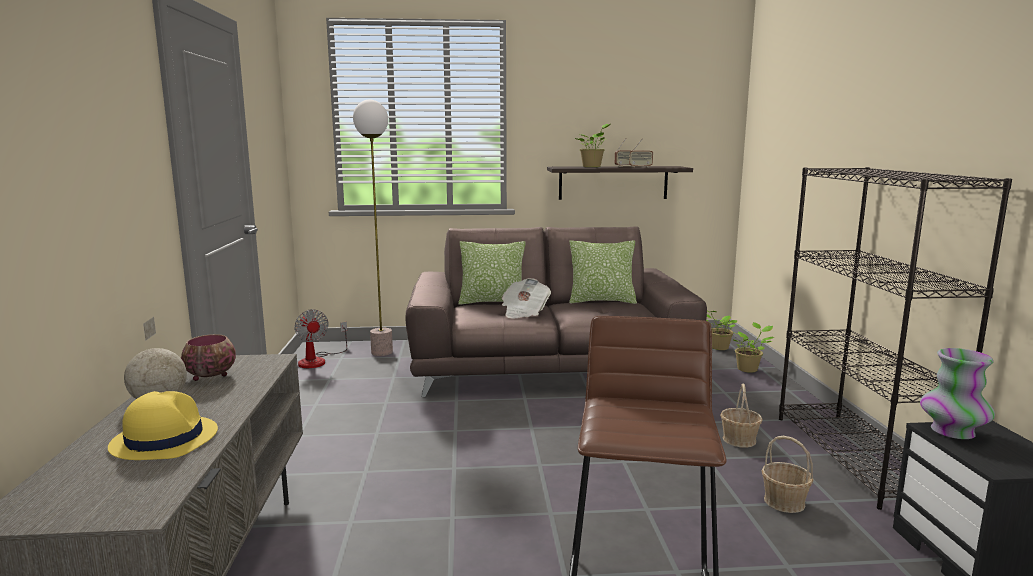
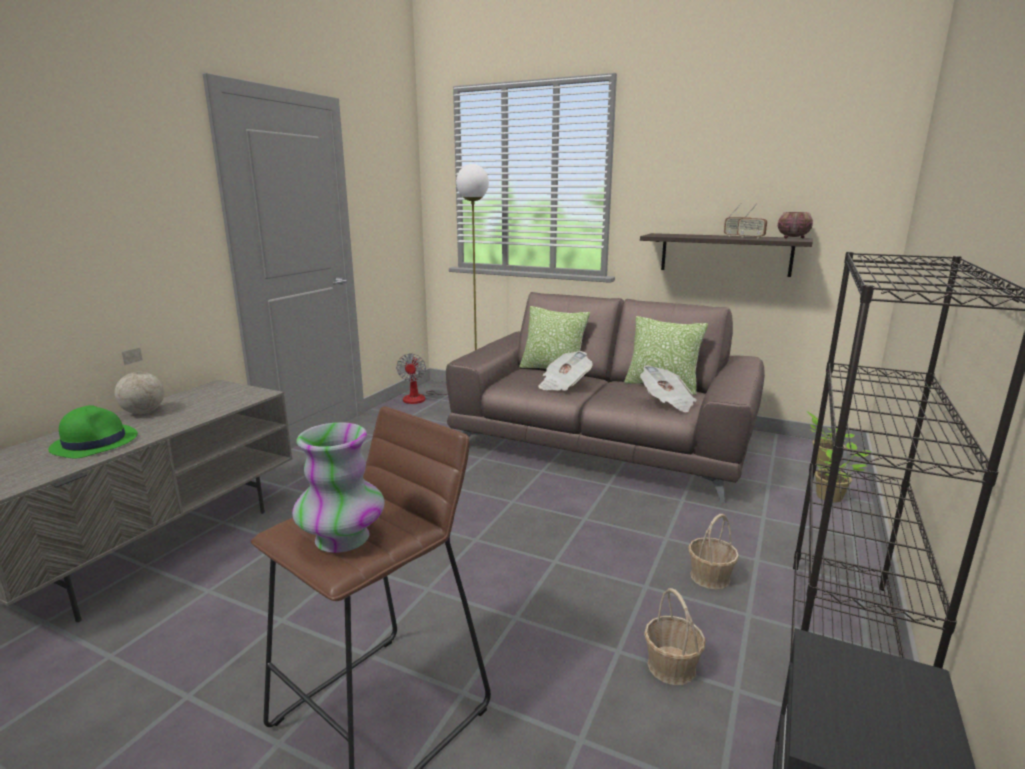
camera: 30 degrees right, 5 degrees up
yellow hat [108,391,218,460] -> green hat [48,405,138,458]
bowl [181,334,236,381] -> bowl moved to [778,212,813,238]
potted plant [574,124,610,167] -> none
vase [920,348,995,439] -> vase moved to [292,422,385,553]
none -> newspaper [640,365,696,413]

